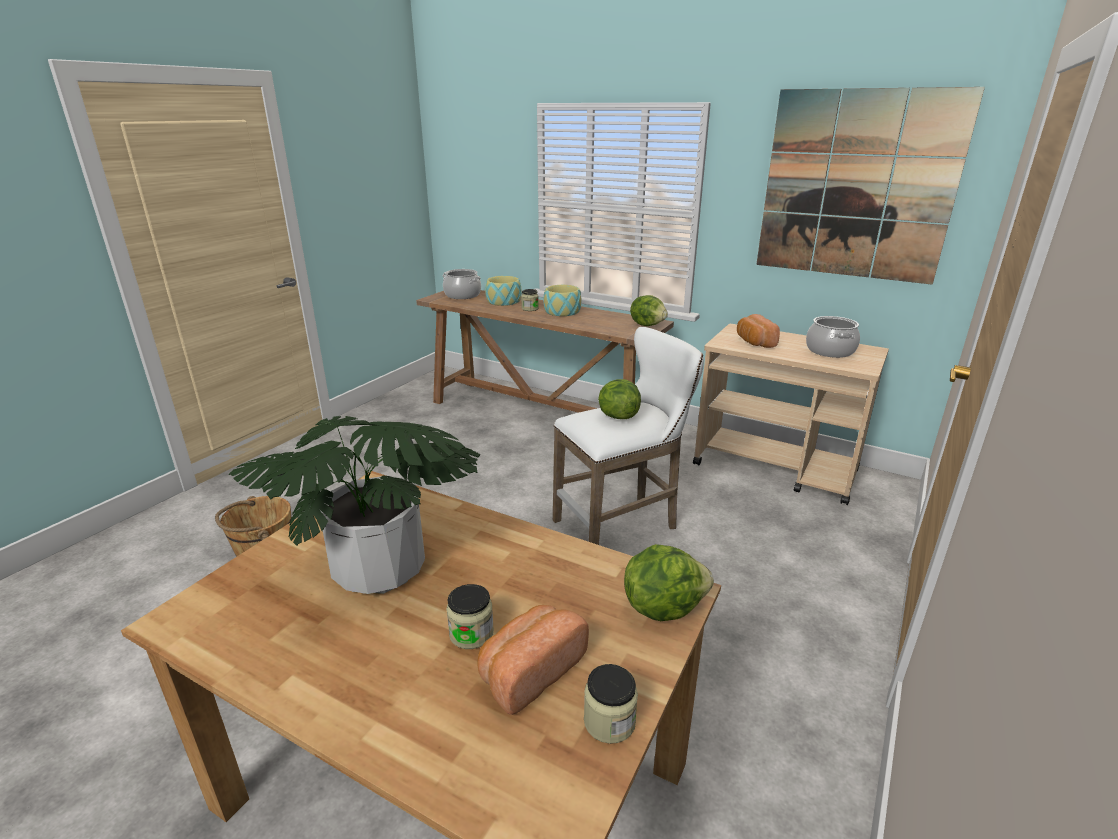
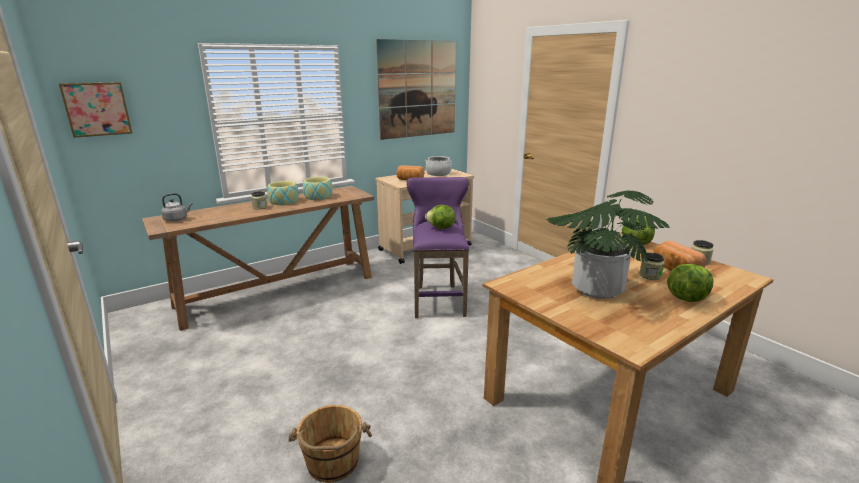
camera: 65 degrees left, 5 degrees down
cooking pot [443,269,481,299] -> grey kettle [161,193,192,222]
bowl [485,276,521,306] -> bowl moved to [303,177,333,200]
white stool [553,327,704,545] -> purple stool [407,177,469,318]
lettuce [630,295,668,326] -> lettuce moved to [667,264,714,302]
none -> picture [59,82,132,138]

